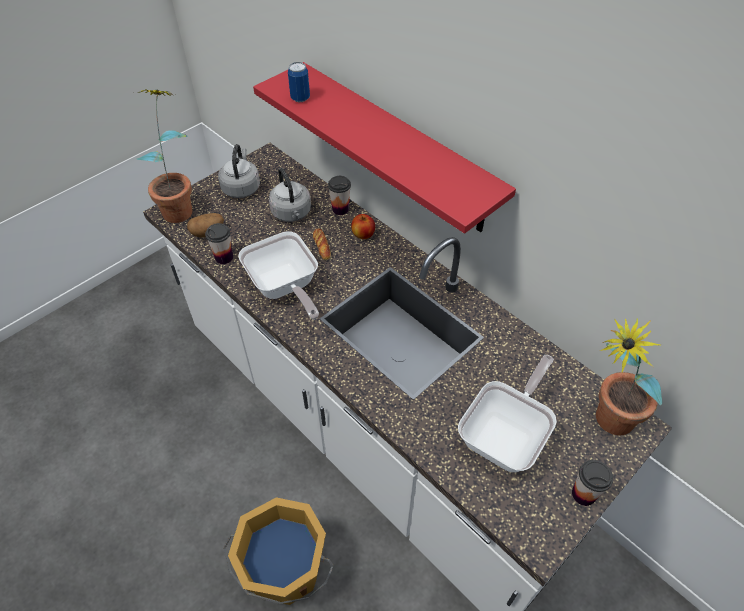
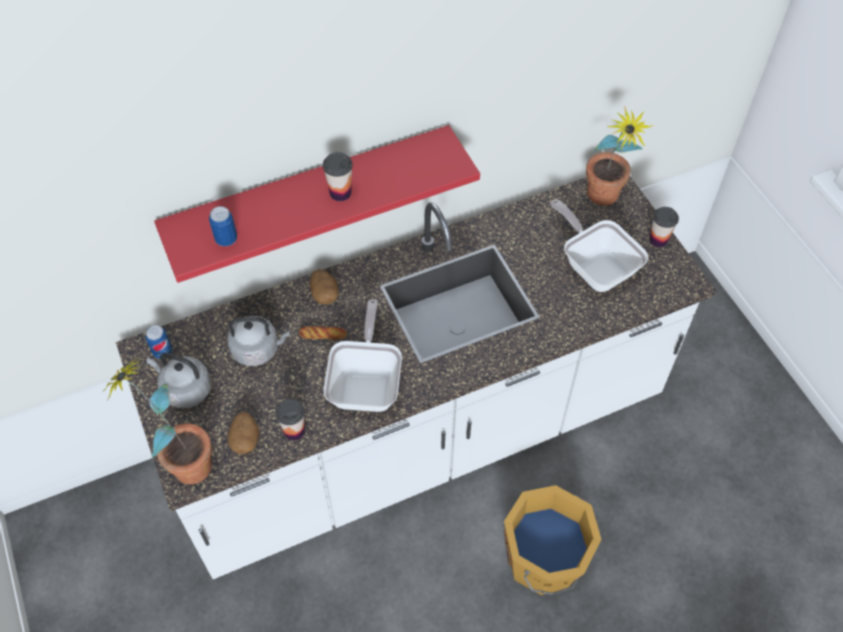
camera: 70 degrees left, 5 degrees up
frying pan [238,231,319,320] -> frying pan turned 75 degrees counterclockwise [324,299,402,412]
cup [328,176,351,215] -> cup moved to [323,152,353,201]
apple [351,214,375,239] -> potato [310,269,339,305]
none -> can [145,325,172,359]

